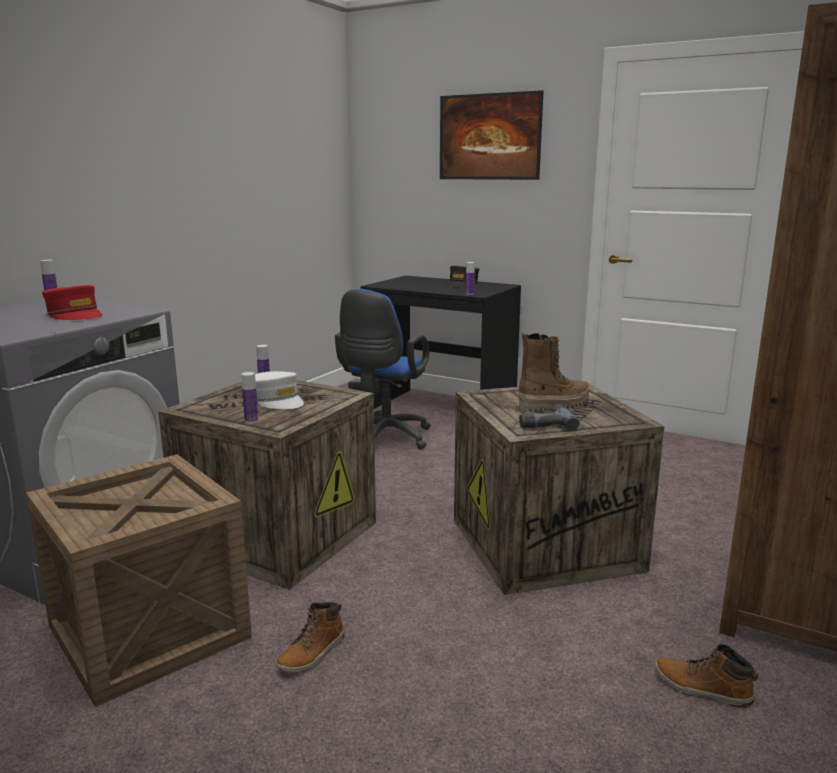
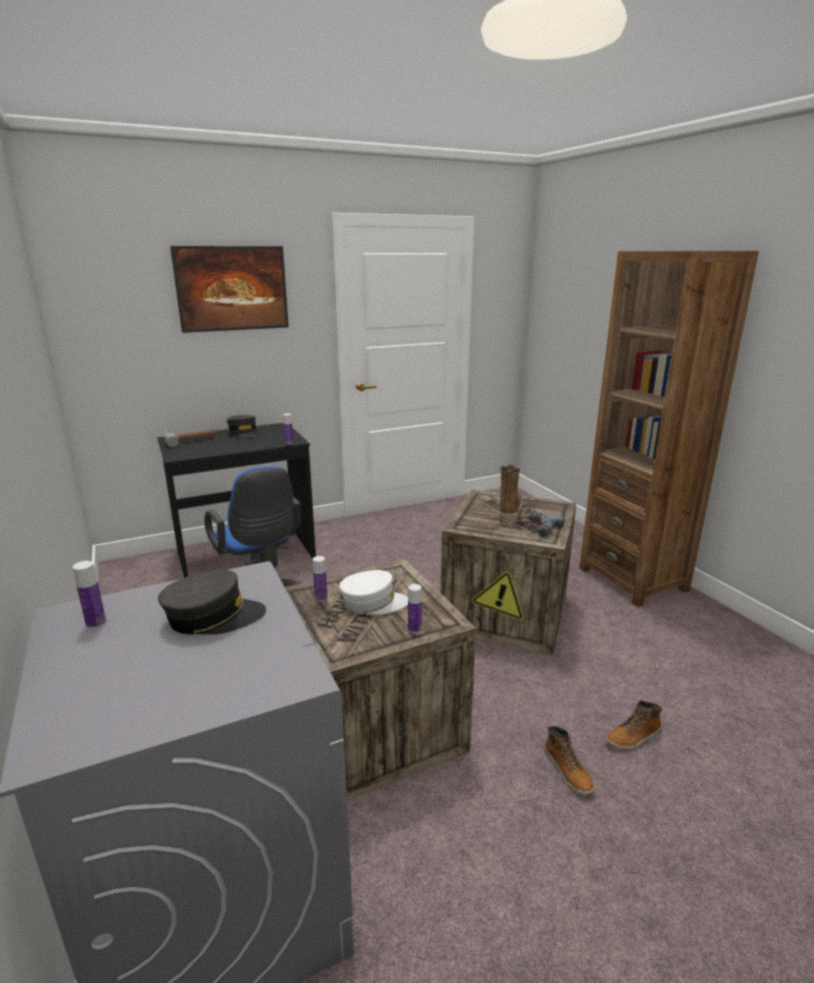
camera: 55 degrees left, 5 degrees up
crate [26,454,252,707] -> none
red cap [42,285,102,320] -> grey cap [158,570,266,635]
boot [655,644,758,708] -> boot moved to [606,700,662,750]
none -> hammer [164,429,215,447]

